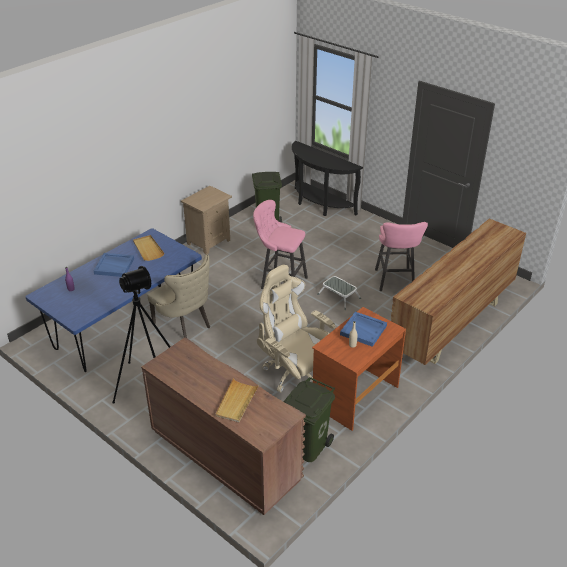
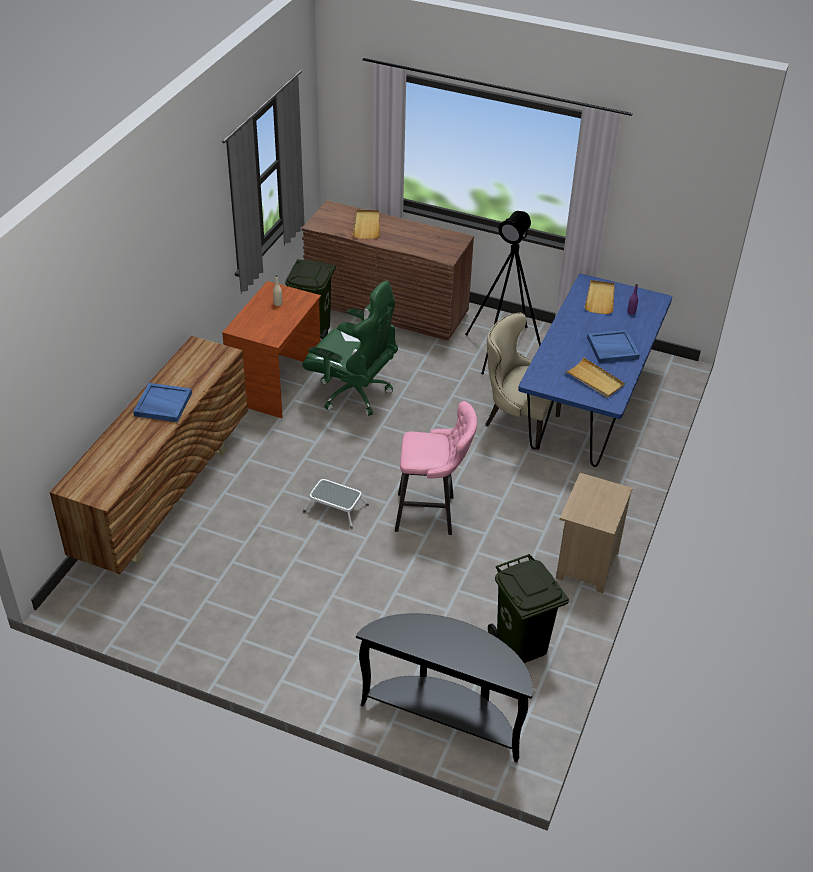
camera: 160 degrees right, 5 degrees up
beige office chair [257,264,336,392] -> green office chair [302,281,398,416]
blue tray [340,312,387,347] -> blue tray moved to [133,383,192,422]
pink stool [375,222,428,291] -> none
none -> beige tray [584,280,615,314]

